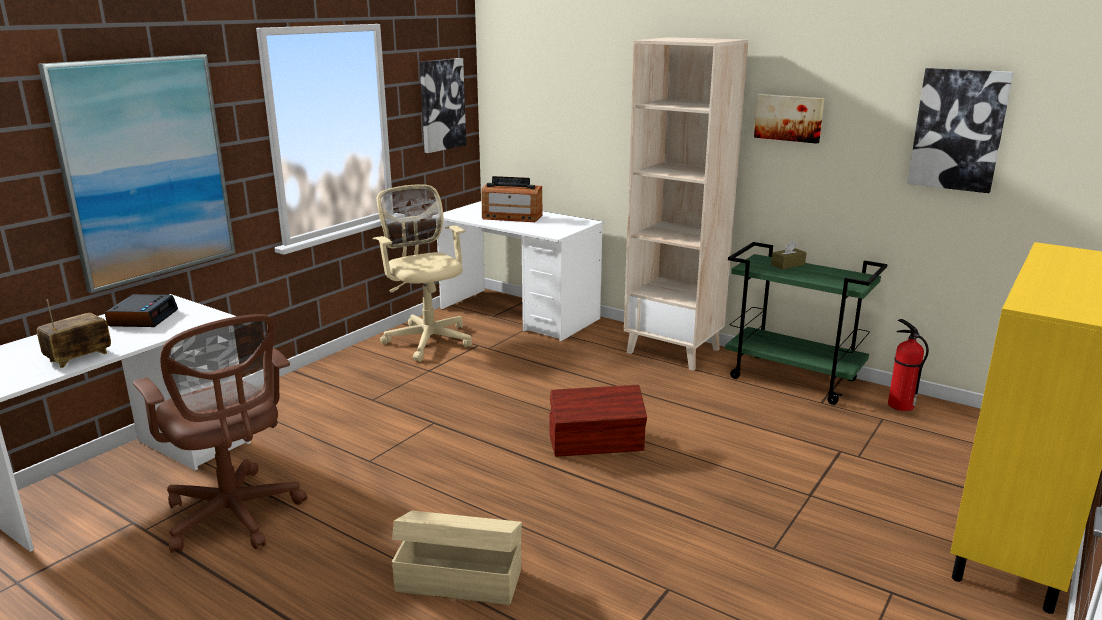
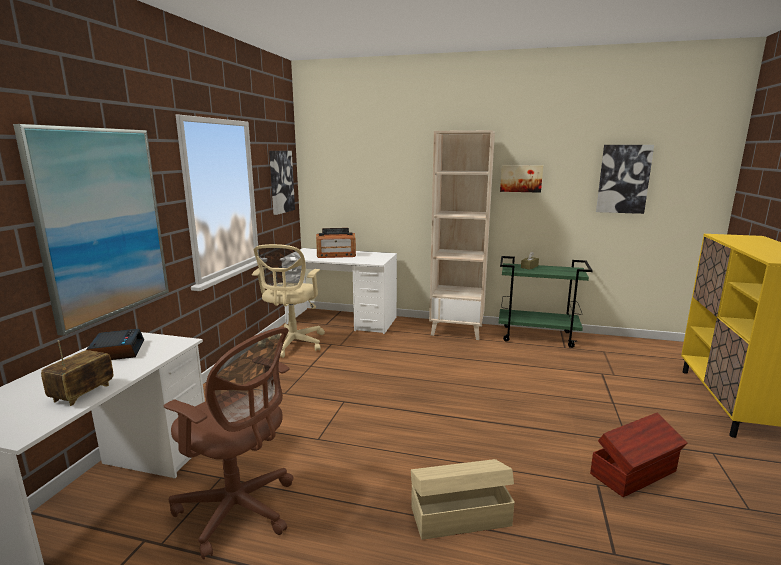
camera: 20 degrees left, 5 degrees down
beige office chair [373,184,472,362] -> beige office chair turned 120 degrees counterclockwise [252,244,325,358]
brown storage box [549,385,647,457] -> brown storage box moved to [590,412,687,497]
fire extinguisher [888,319,929,411] -> none

